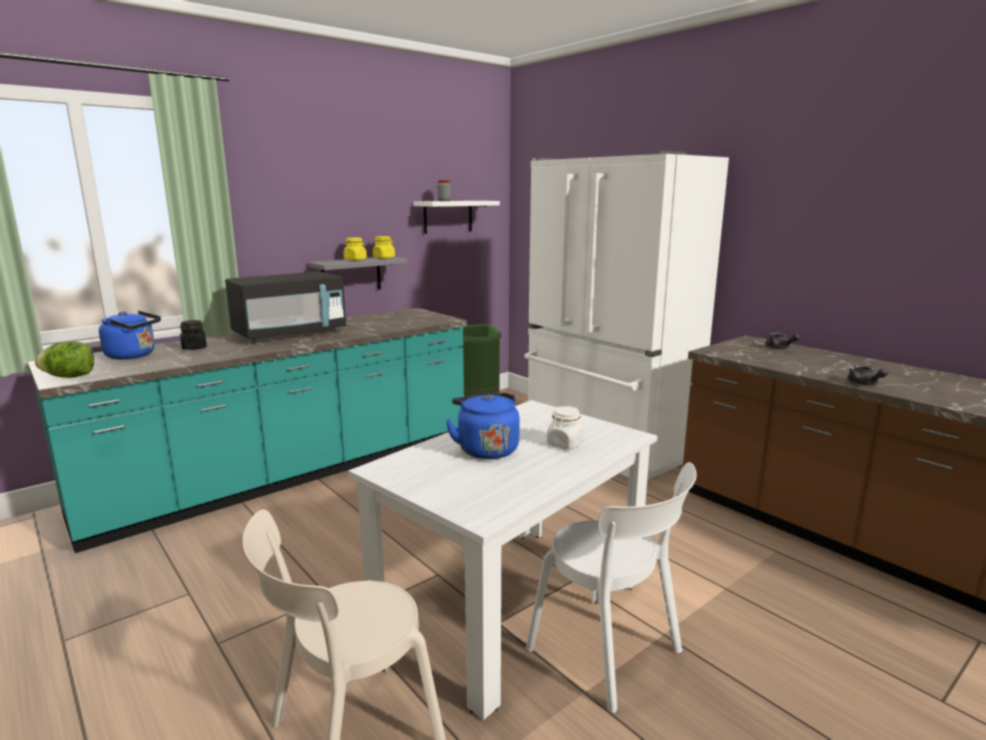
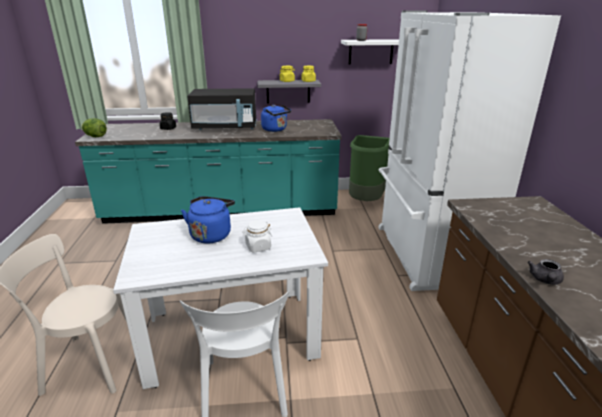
camera: 35 degrees right, 10 degrees up
blue kettle [99,311,161,359] -> blue kettle moved to [261,105,291,132]
grey teapot [765,333,800,349] -> none

